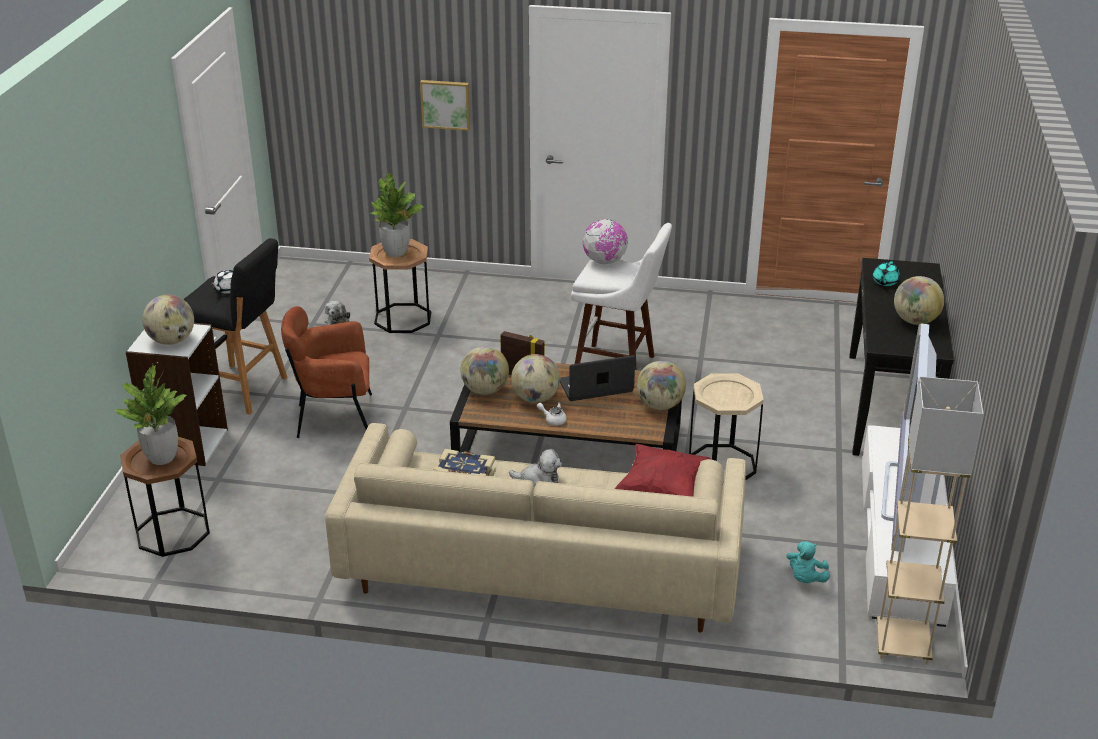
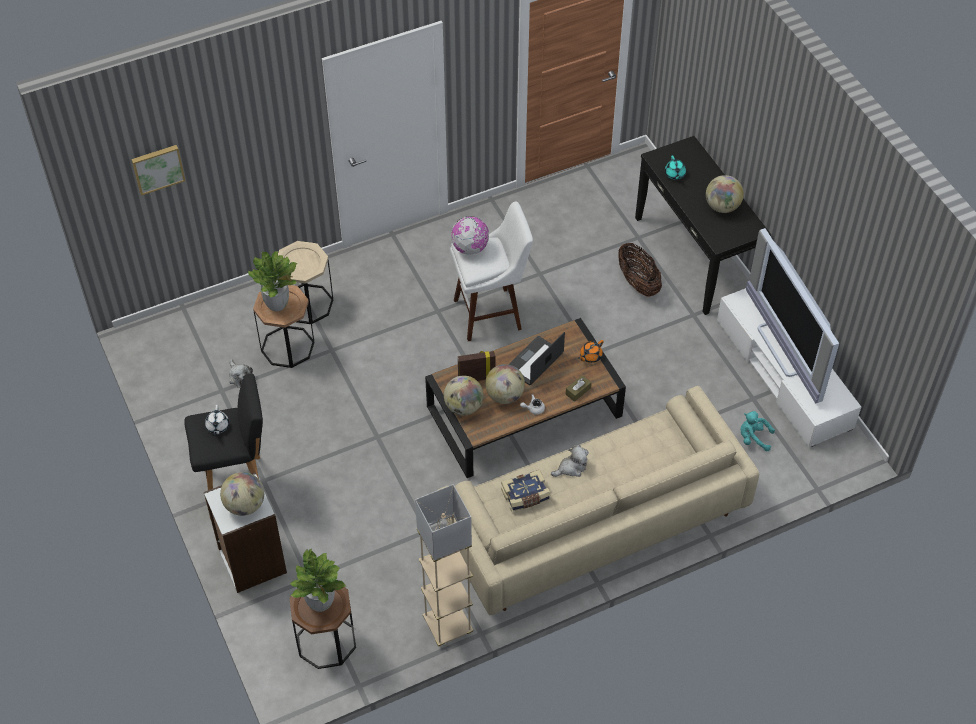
camera: 35 degrees left, 20 degrees up
brown armchair [281,306,372,438] -> none
picture [420,80,470,131] -> picture moved to [132,145,185,196]
red pillow [615,444,712,497] -> none
globe [637,361,686,410] -> orange teapot [578,340,604,363]
beige side table [689,373,764,481] -> beige side table moved to [278,241,333,324]
turquoise plush toy [786,541,830,583] -> turquoise plush toy turned 120 degrees clockwise [740,411,775,451]
beige floor lamp [877,376,984,664] -> beige floor lamp moved to [415,484,473,647]
none -> brown tissue box [566,375,591,402]
none -> basket [618,243,662,297]

